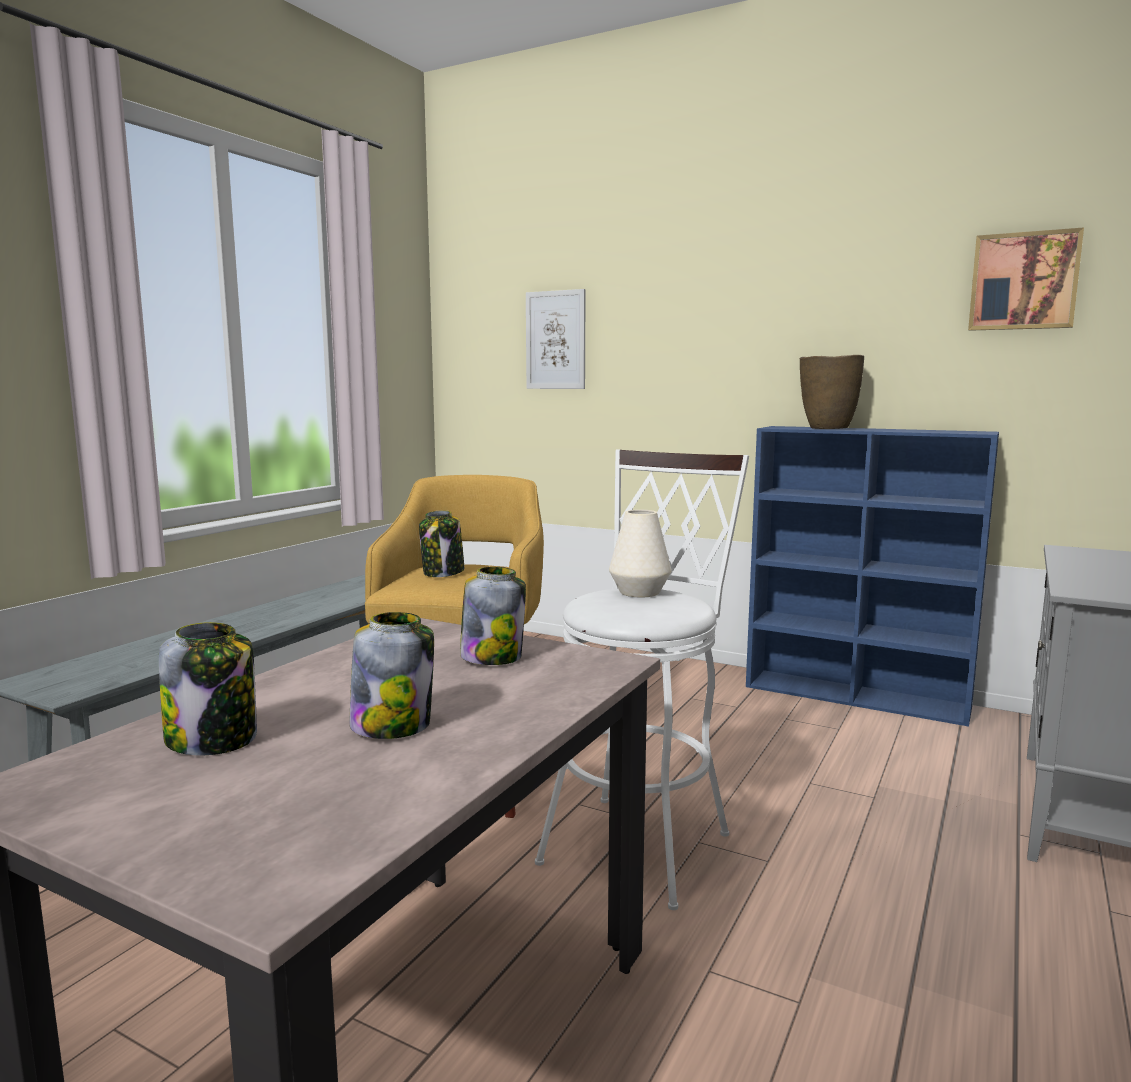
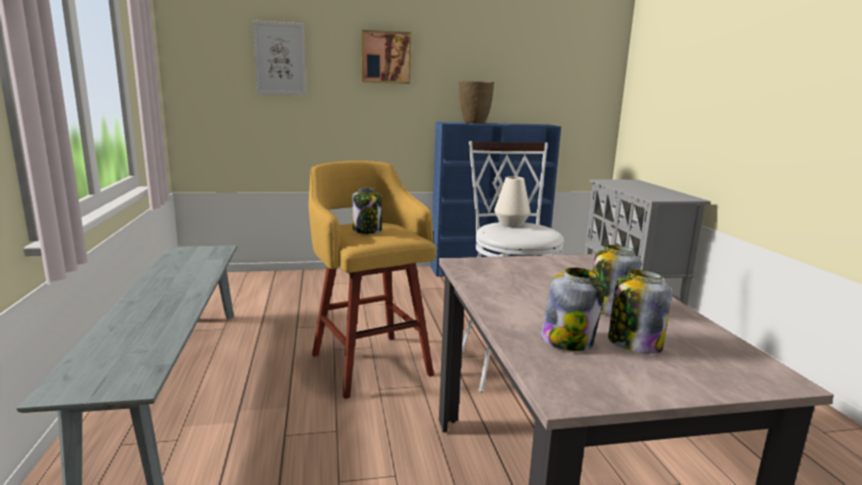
camera: 40 degrees left, 5 degrees up
jar [460,567,526,665] -> jar moved to [608,270,672,354]
picture [968,227,1084,331] -> picture moved to [361,30,411,84]

